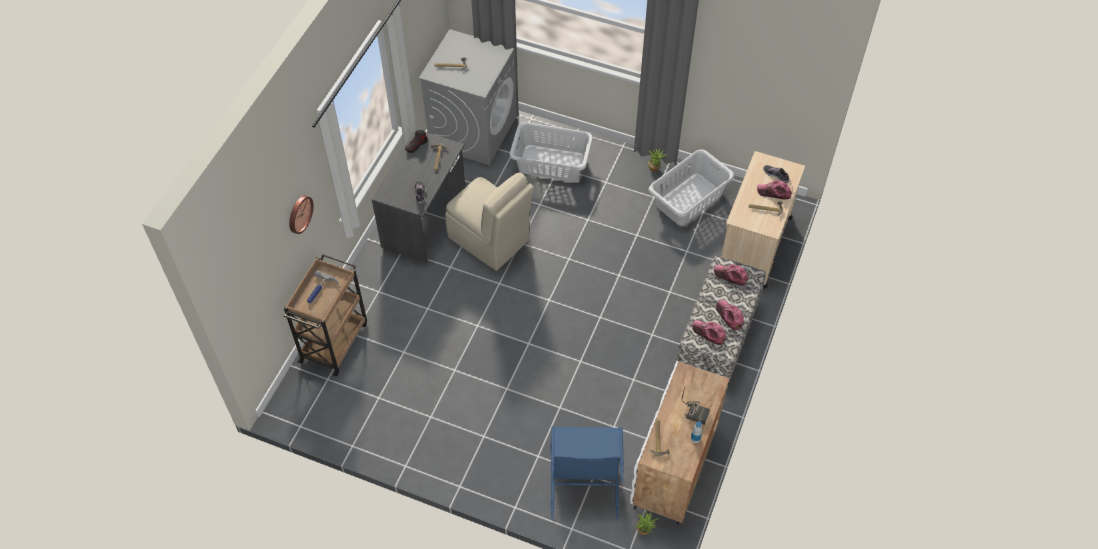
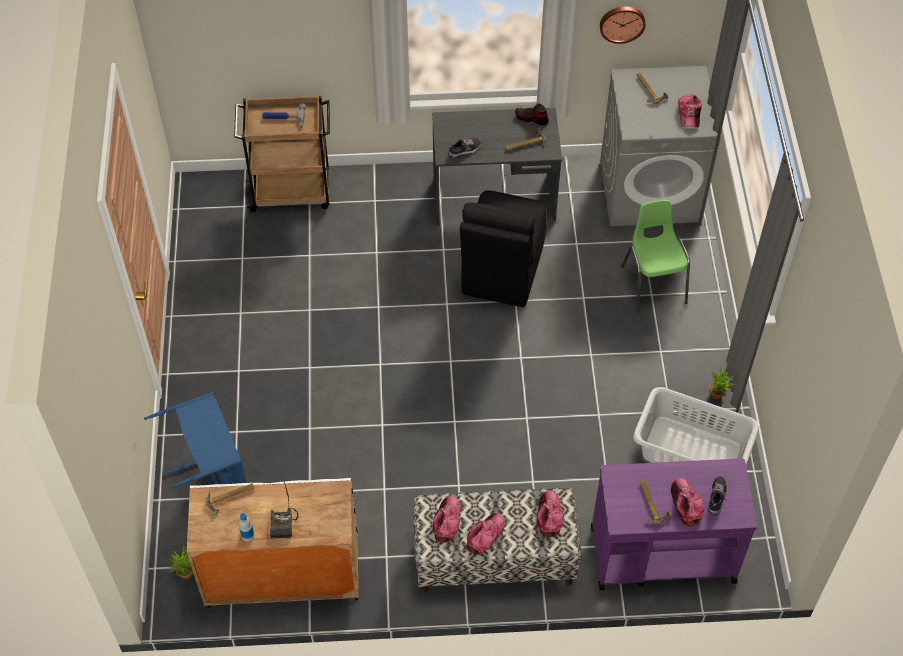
camera: 65 degrees right, 0 degrees up
wall clock [289,196,313,234] -> wall clock moved to [600,7,646,44]
beige chair [445,173,534,271] -> black chair [460,191,547,307]
grey laundry basket [509,122,593,182] -> green chair [621,200,690,313]
beige cart [721,151,805,289] -> purple cart [591,459,757,590]
none -> cap [678,94,702,128]

